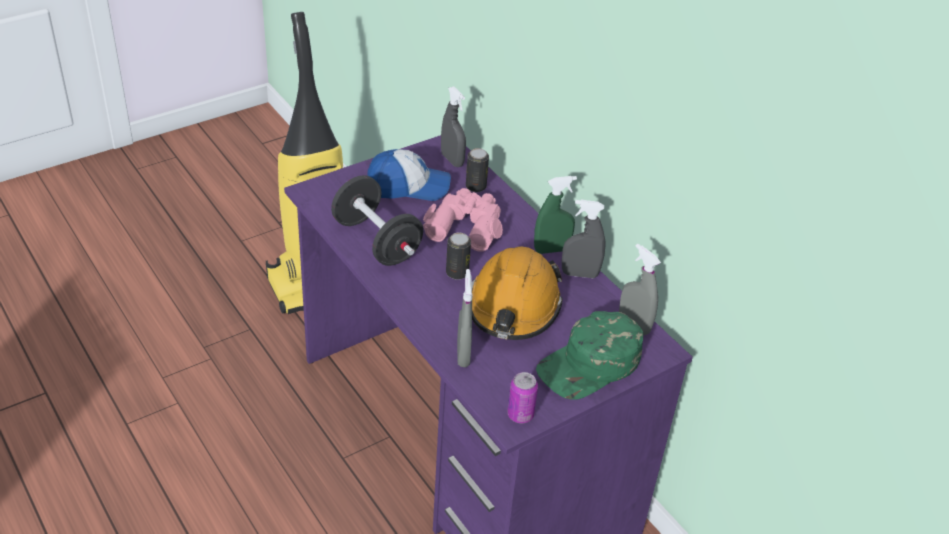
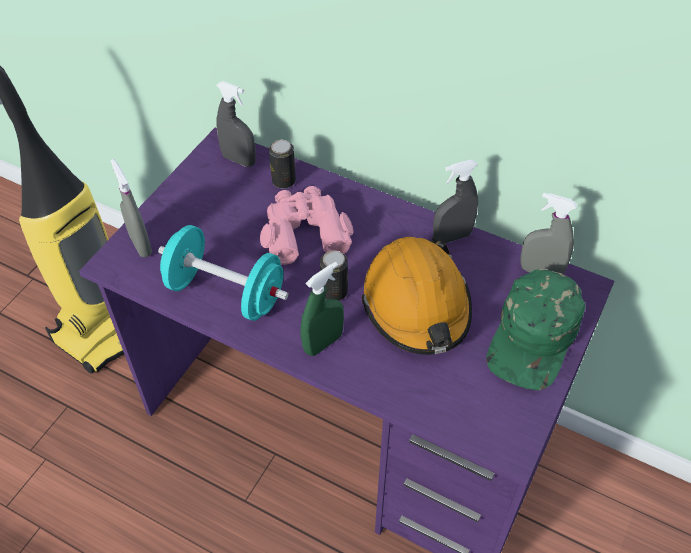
camera: 25 degrees left, 10 degrees up
black dumbbell [331,175,423,266] -> turquoise dumbbell [158,225,289,321]
cap [367,149,451,201] -> none
grey spray bottle [457,269,473,367] -> grey spray bottle moved to [111,159,152,257]
can [507,372,538,423] -> none
green spray bottle [534,176,577,254] -> green spray bottle moved to [300,262,344,356]

